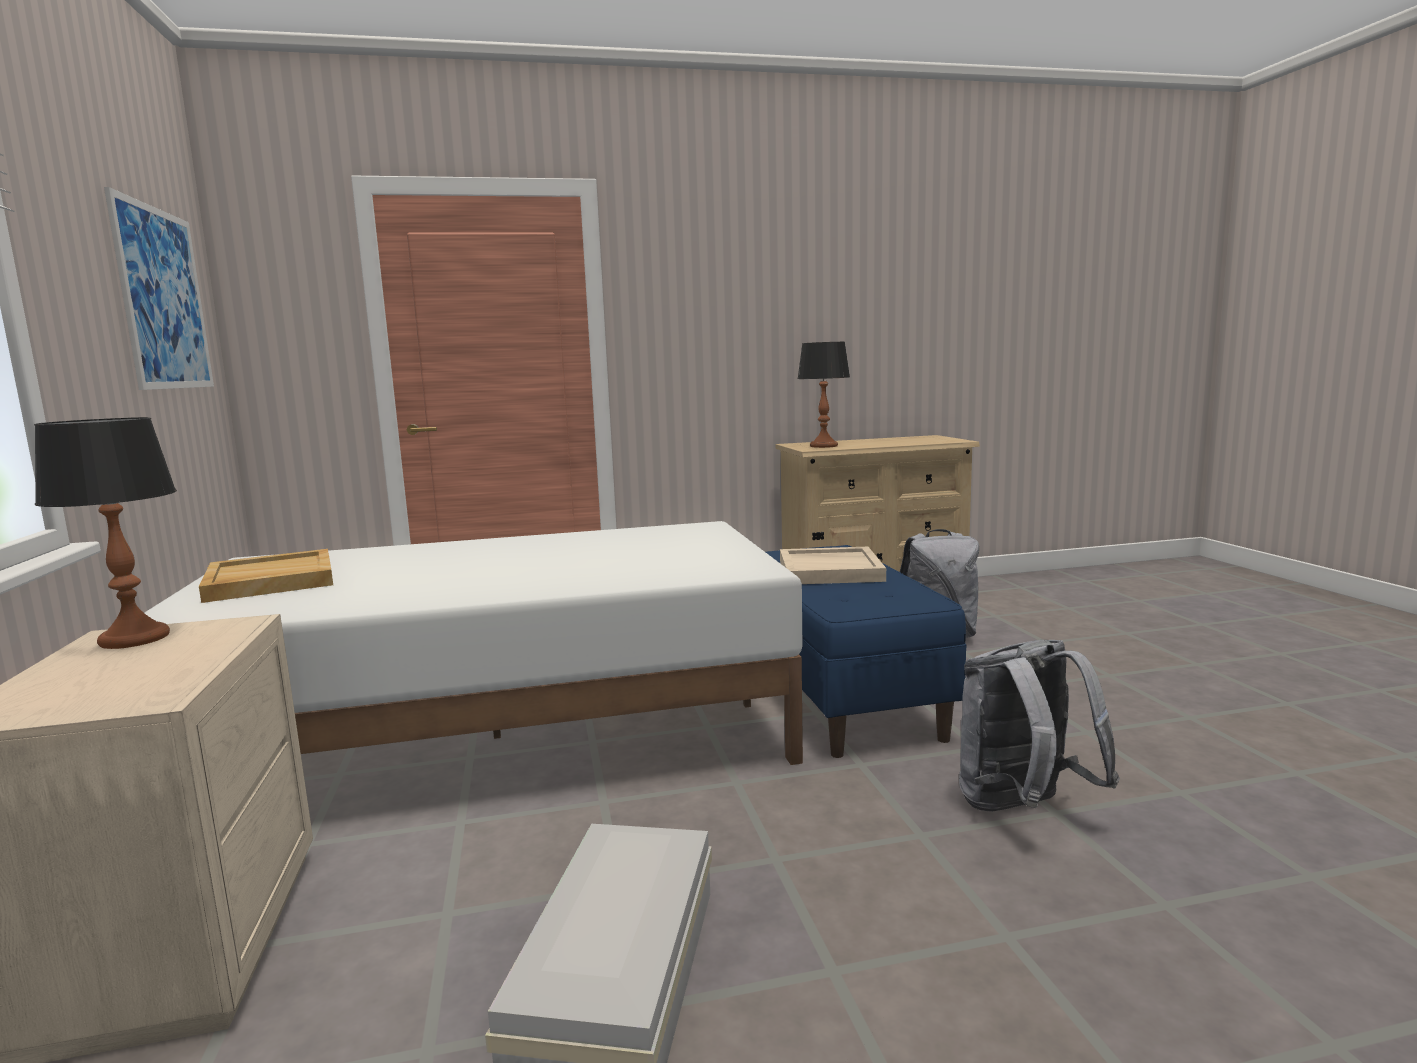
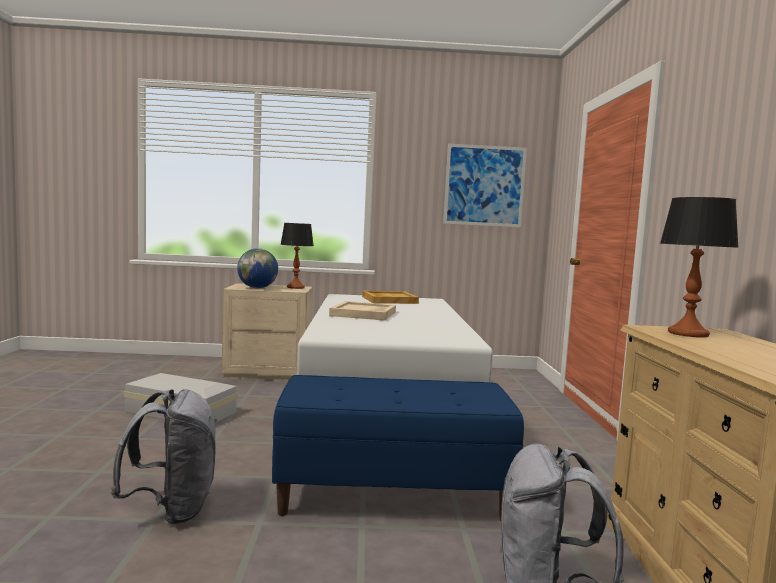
camera: 100 degrees right, 5 degrees down
beige tray [780,547,886,584] -> beige tray moved to [329,301,396,321]
none -> globe [237,248,278,288]

